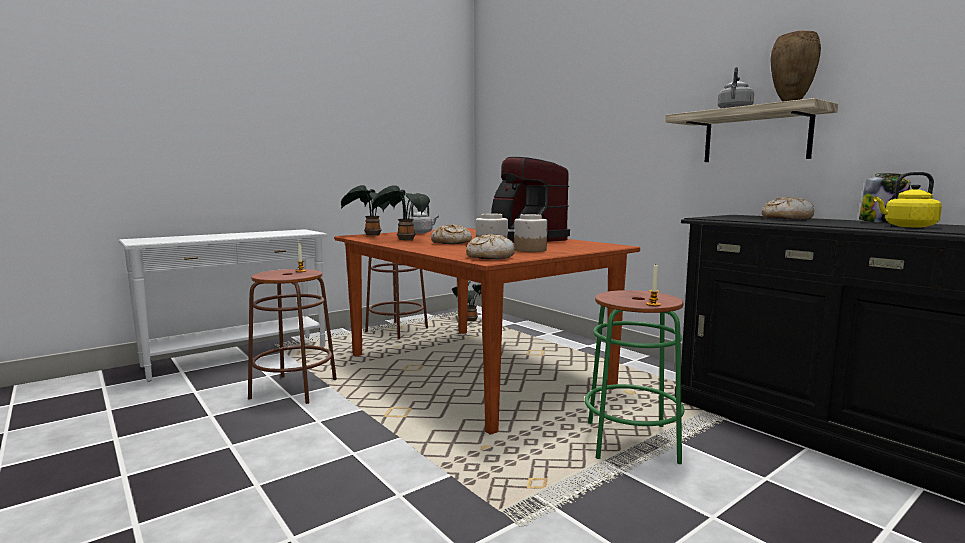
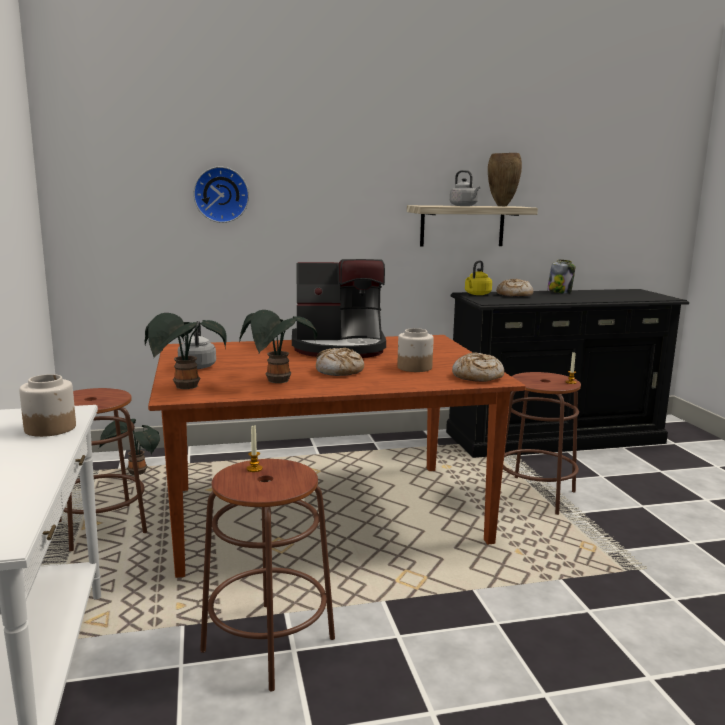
camera: 65 degrees left, 5 degrees up
jar [514,214,547,252] -> jar moved to [19,374,76,437]
green stool [585,290,684,464] -> brown stool [503,372,581,515]
yellow kettle [874,172,942,228] -> yellow kettle moved to [465,260,492,295]
none -> wall clock [193,167,249,223]

